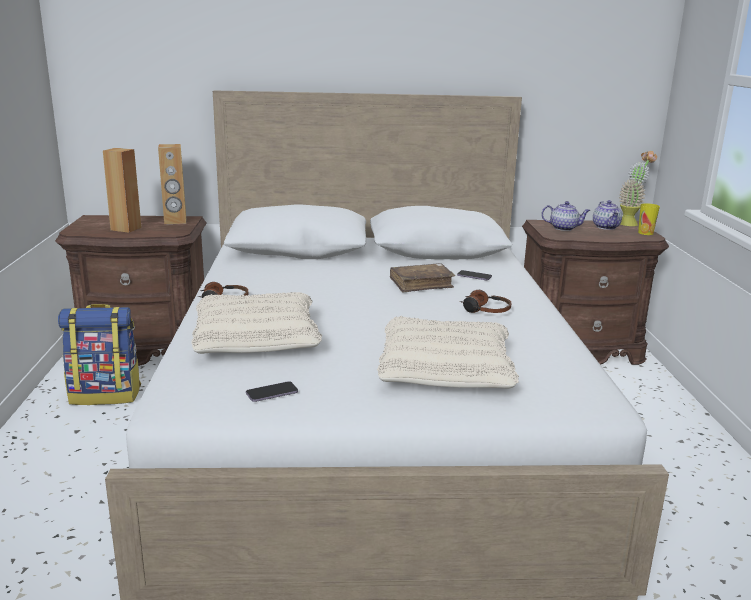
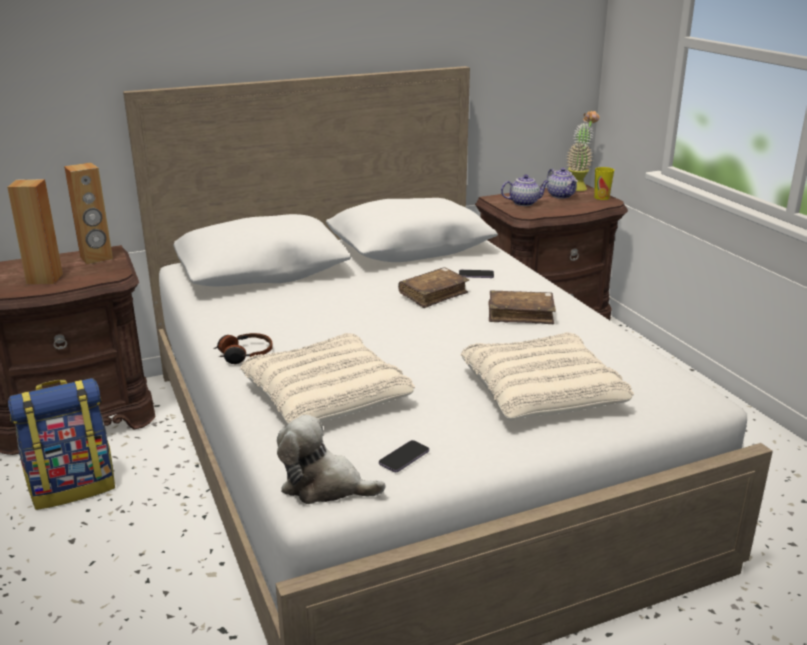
camera: 20 degrees left, 5 degrees up
headphones [460,290,511,313] -> brown book [489,290,556,324]
none -> plush toy [277,415,386,504]

